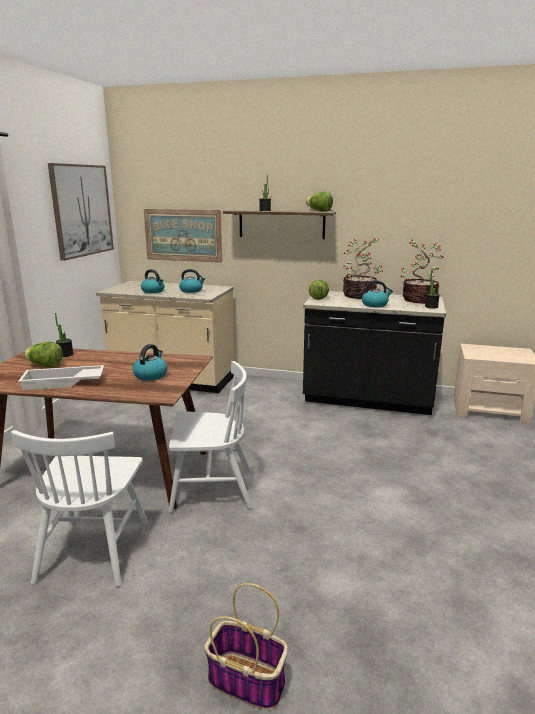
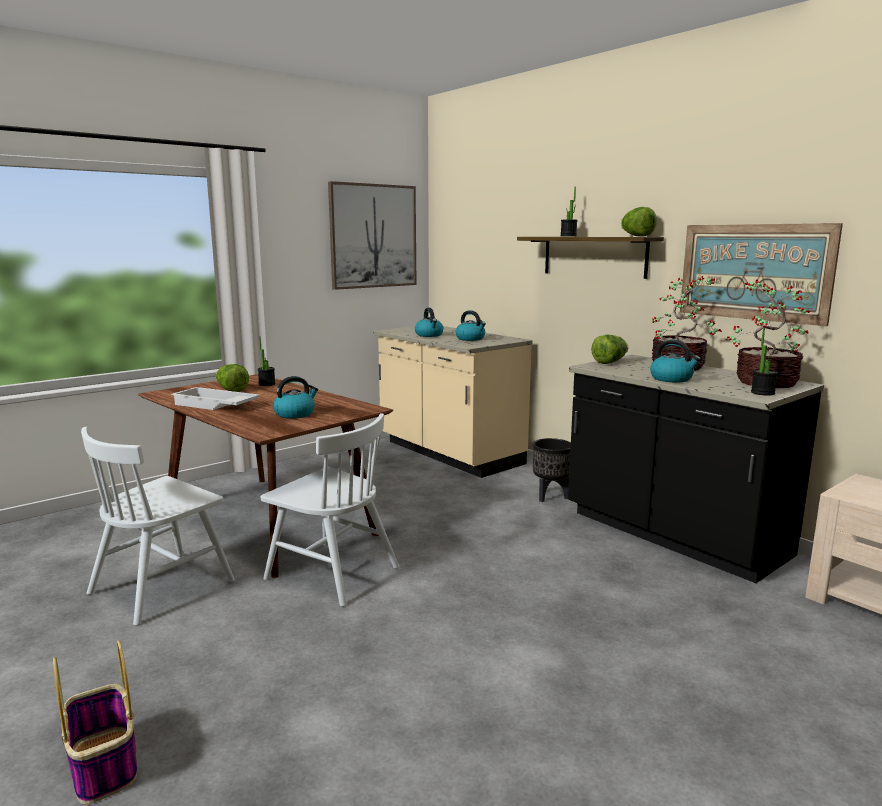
camera: 35 degrees right, 5 degrees down
picture [144,209,222,263] -> picture moved to [680,223,843,326]
none -> black planter [533,438,571,502]

